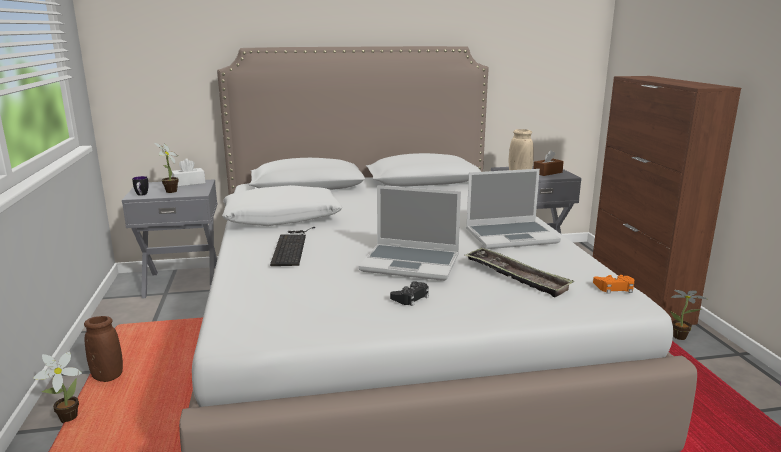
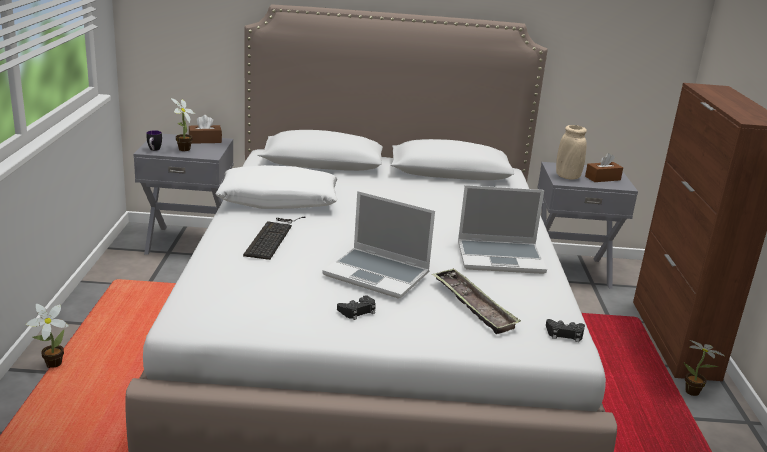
camera: 10 degrees right, 5 degrees up
brown vase [84,316,123,382] -> none
white tissue box [172,158,205,186] -> brown tissue box [189,115,222,144]
orange game controller [593,275,634,294] -> black game controller [546,319,585,342]

